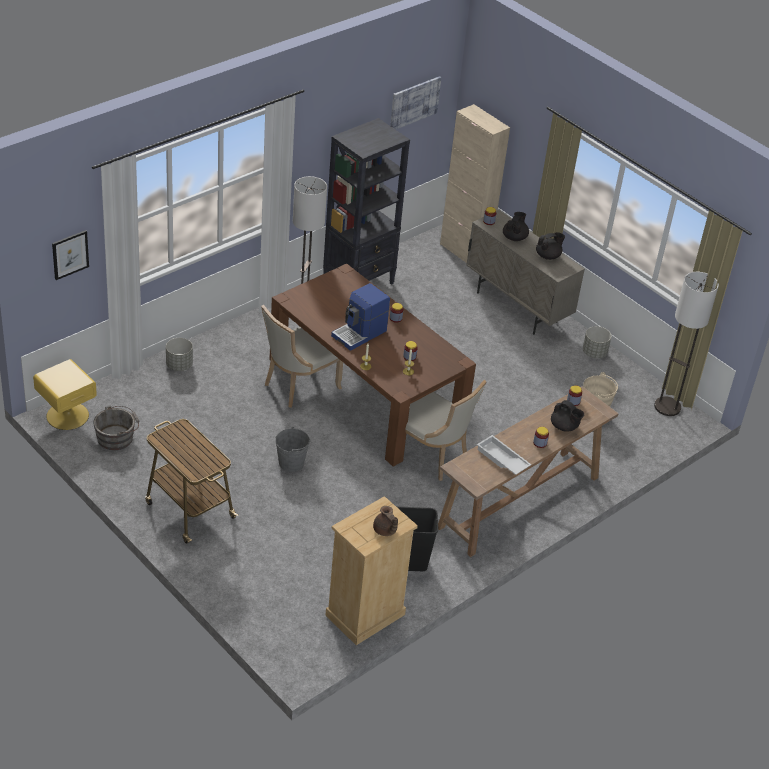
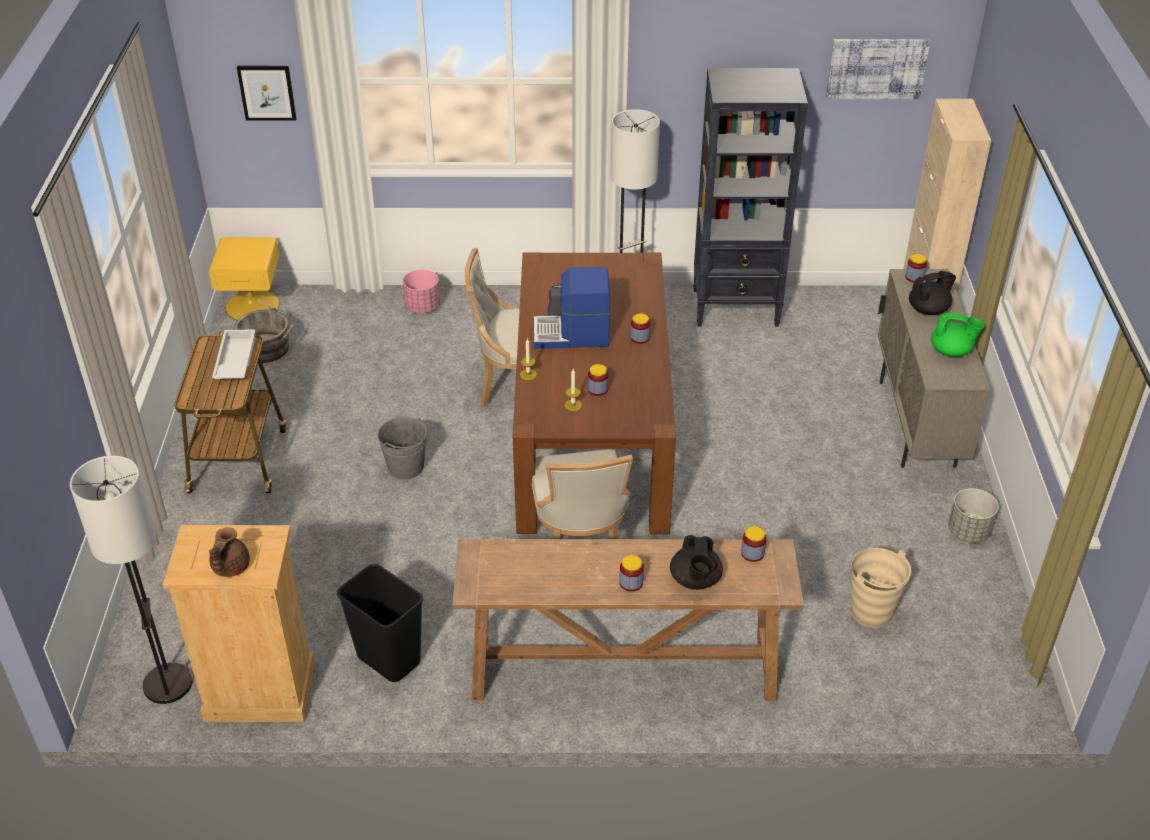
camera: 45 degrees right, 0 degrees up
grey planter [166,338,193,371] -> pink planter [403,269,440,313]
white tray [477,435,531,475] -> white tray moved to [212,329,255,379]
black teapot [536,232,565,260] -> green teapot [931,313,985,357]
floor lamp [654,272,719,416] -> floor lamp moved to [70,455,193,704]

